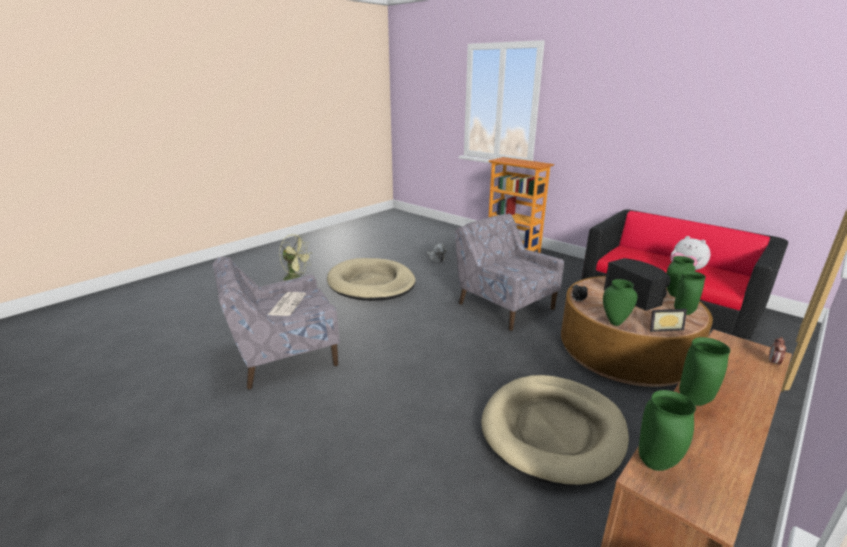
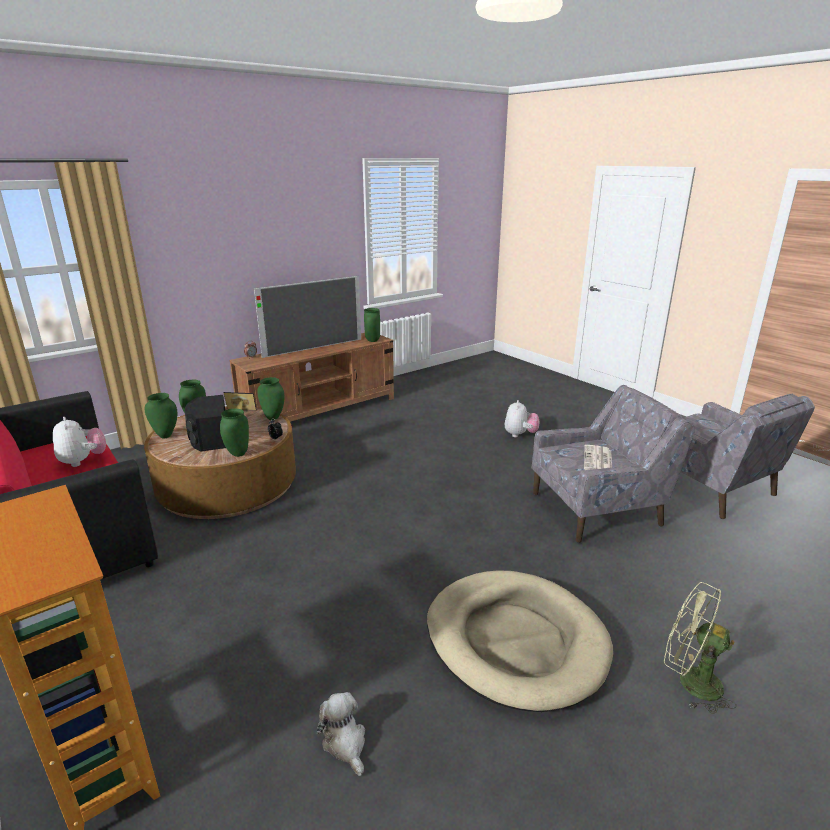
camera: 170 degrees left, 0 degrees up
grey armchair [455,214,564,331] -> grey armchair moved to [681,394,815,519]
beige dog bed [481,375,629,486] -> none
green vase [679,337,730,406] -> green vase moved to [220,409,249,457]
none -> television [254,276,361,358]
none -> plush toy [505,400,539,437]

